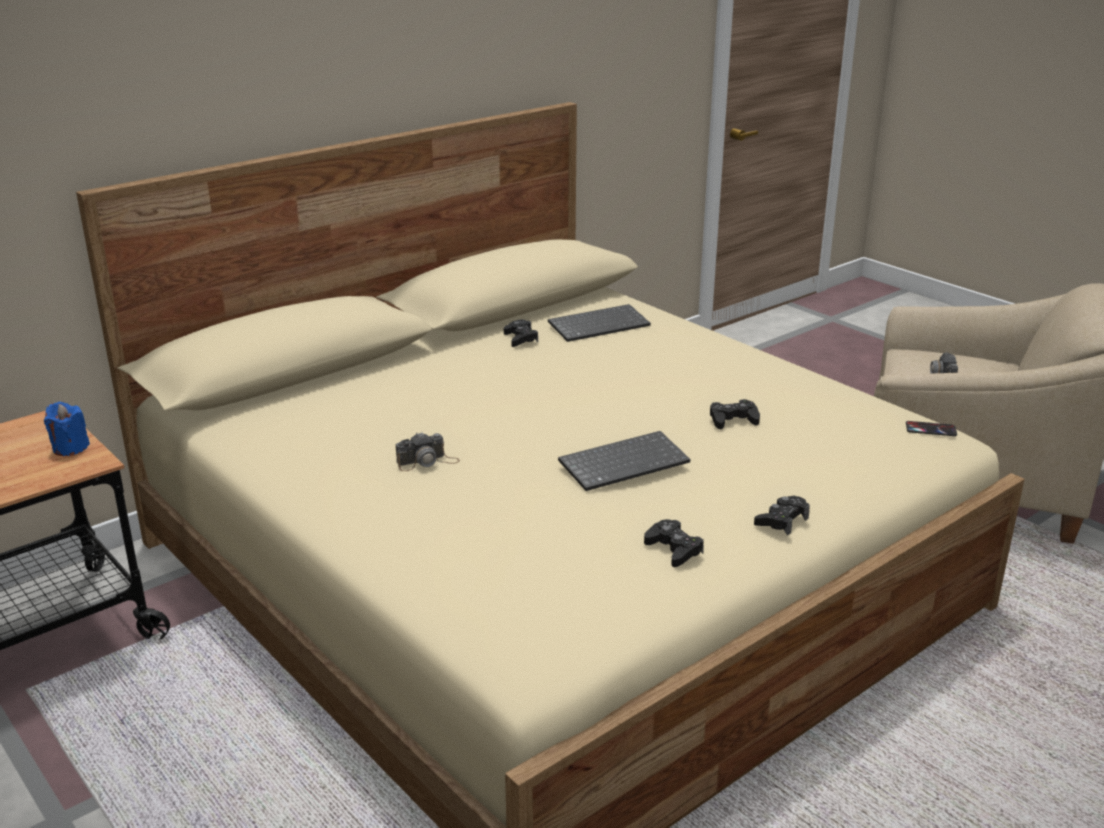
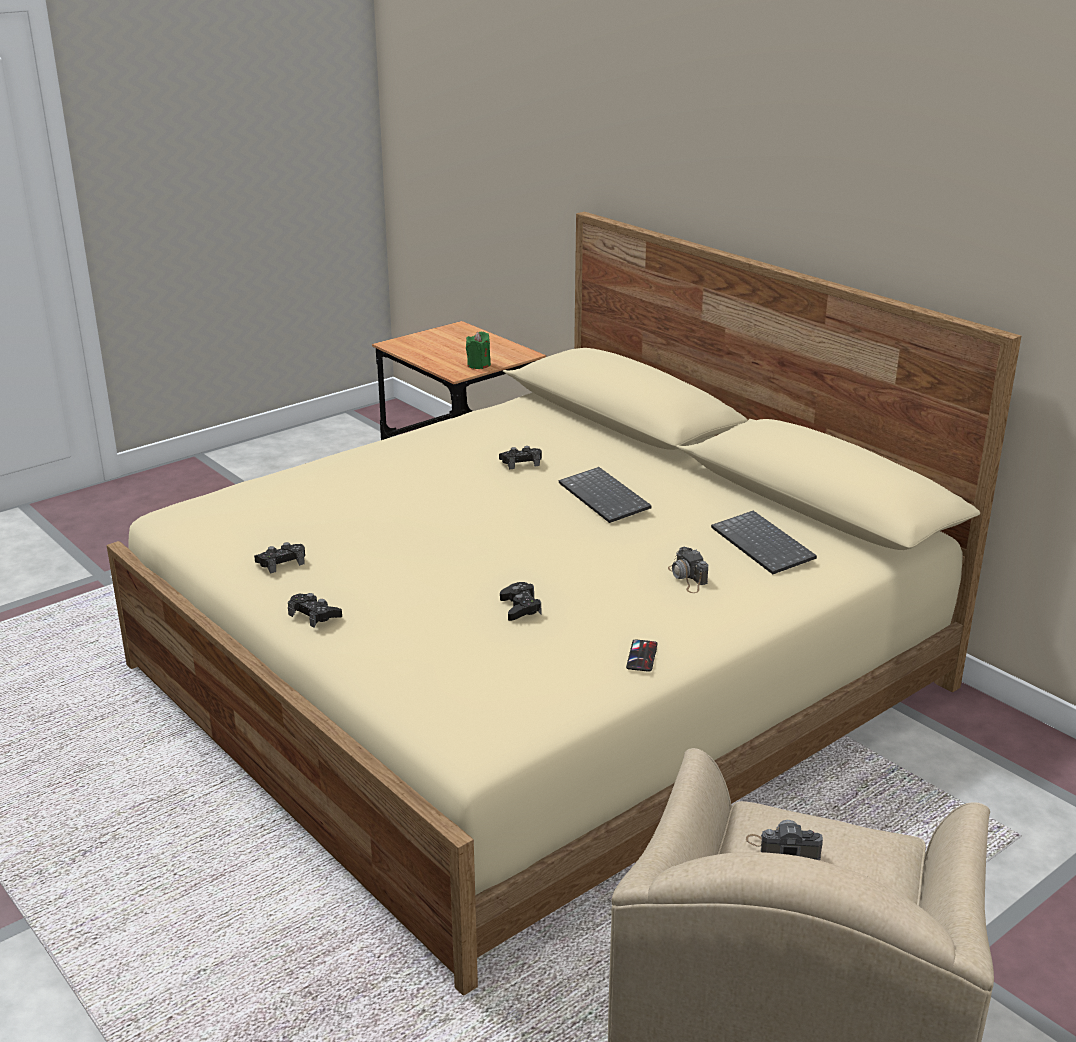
camera: 90 degrees right, 0 degrees up
blue candle [44,402,90,456] -> green candle [466,332,491,369]
camera [396,432,460,471] -> camera moved to [668,547,708,593]
black game controller [504,320,538,347] -> black game controller moved to [499,446,542,470]
keyboard [558,431,691,491] -> keyboard moved to [559,467,652,523]
phone [906,421,957,436] -> phone moved to [626,639,658,672]

